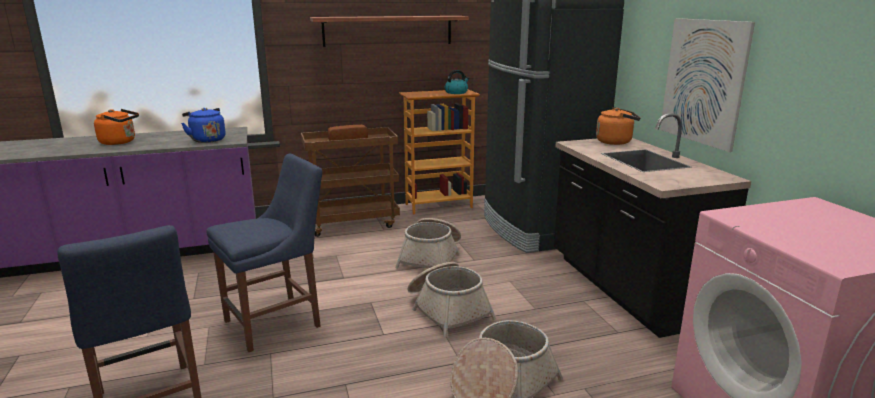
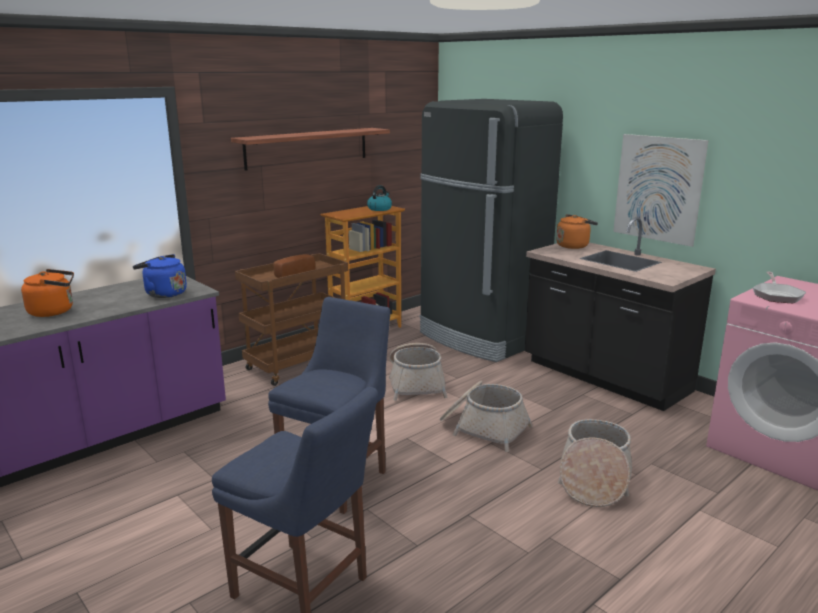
camera: 25 degrees left, 0 degrees up
none -> frying pan [753,272,806,303]

